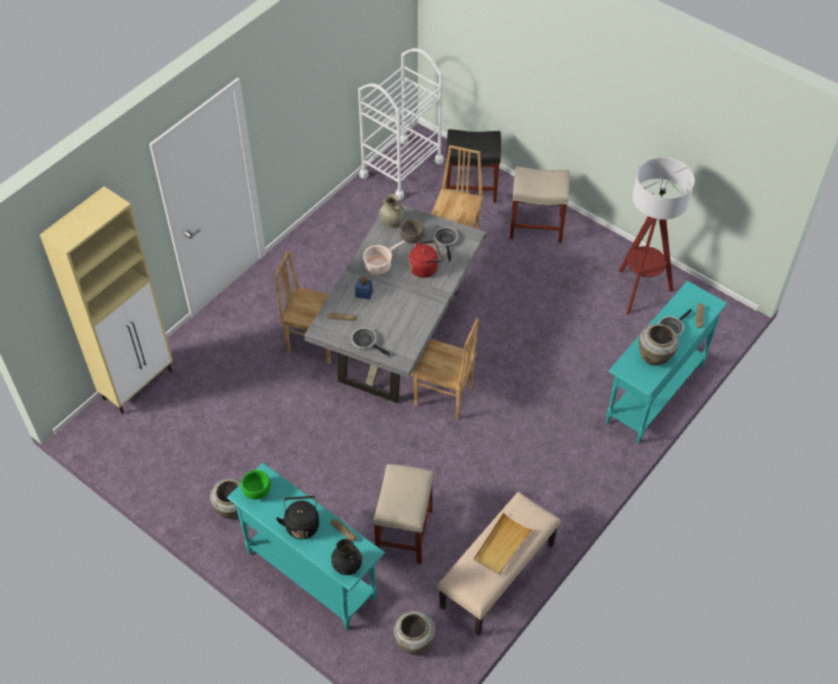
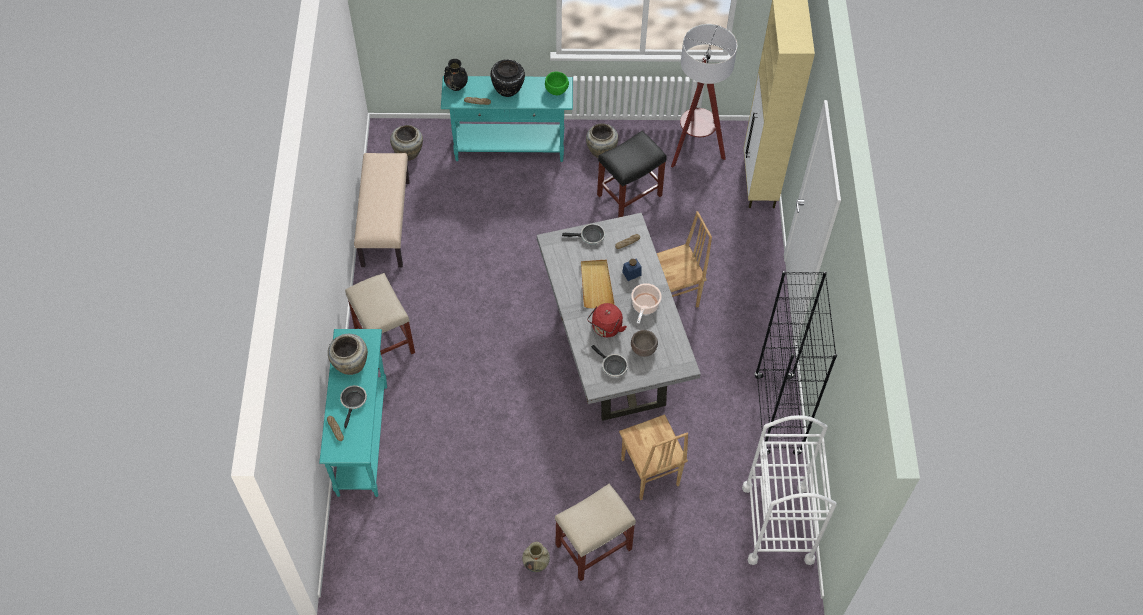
camera: 140 degrees right, 5 degrees up
black kettle [276,496,319,539] -> black vase [491,59,525,97]
beige stool [373,464,434,564] -> beige stool moved to [345,273,415,355]
beige vase [379,194,404,228] -> beige vase moved to [522,542,550,572]
brown chair [410,318,479,419] -> none
black stool [446,129,501,203] -> black stool moved to [597,131,667,217]
beige tray [474,512,532,575] -> beige tray moved to [581,260,615,308]
floor lamp [619,157,695,315] -> floor lamp moved to [671,24,737,168]
none -> black bookcase [754,271,837,455]

